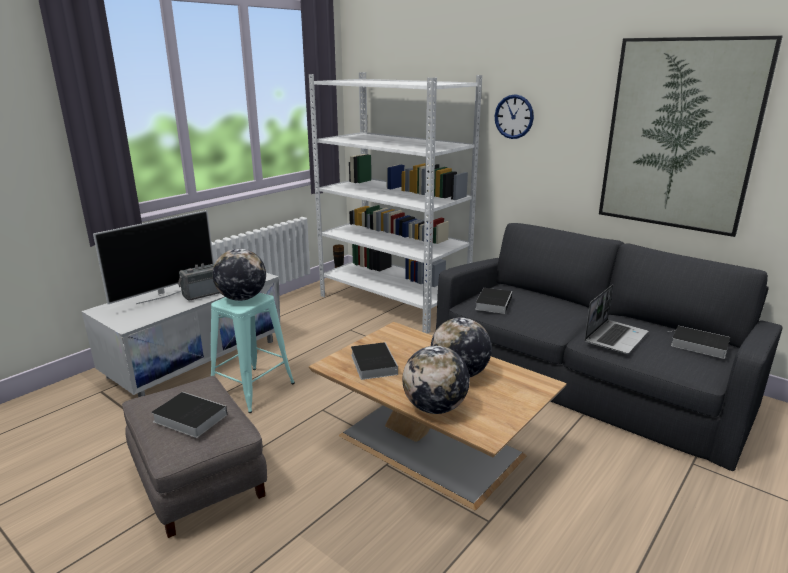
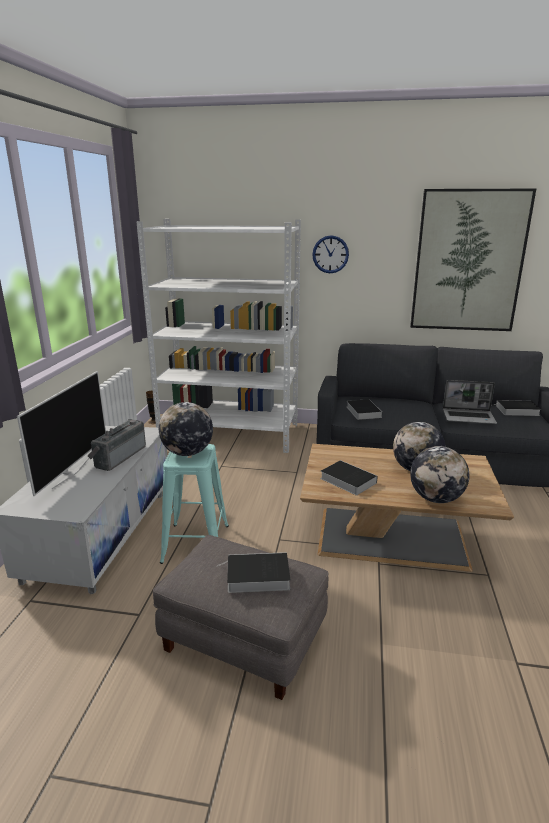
camera: 30 degrees left, 0 degrees up
laptop [584,284,648,354] -> laptop turned 90 degrees clockwise [443,380,497,424]

